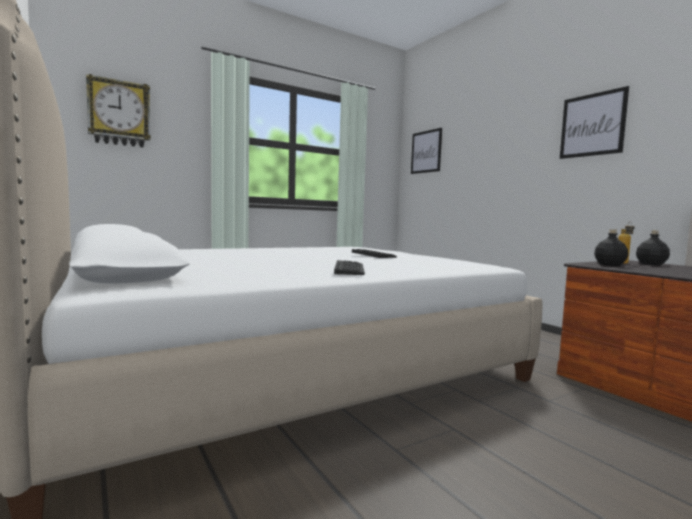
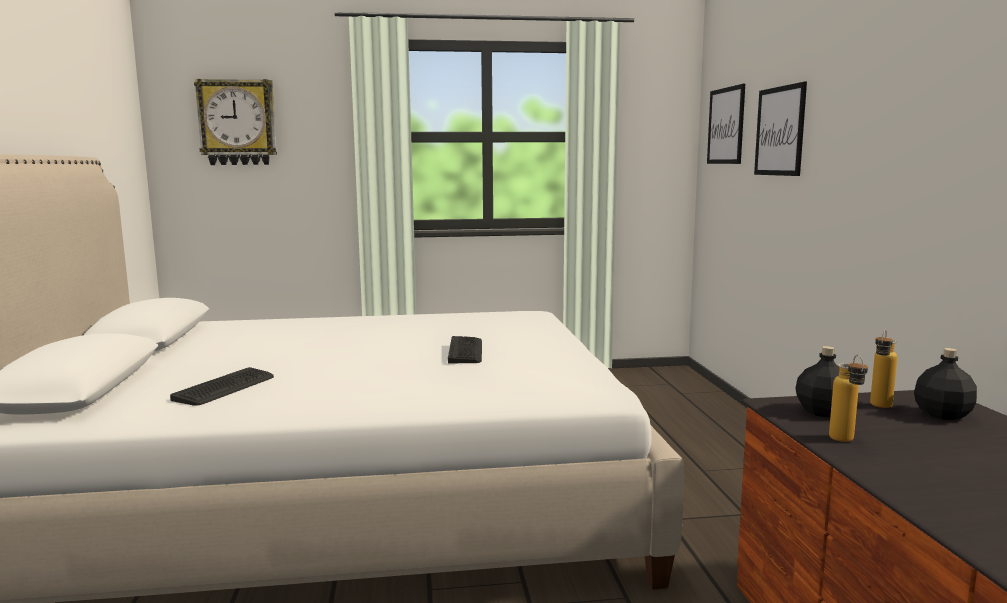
camera: 25 degrees right, 5 degrees up
keyboard [334,260,365,275] -> keyboard moved to [170,367,274,406]
picture [560,86,629,159] -> picture moved to [754,82,807,176]
none -> bottle [829,355,868,442]

